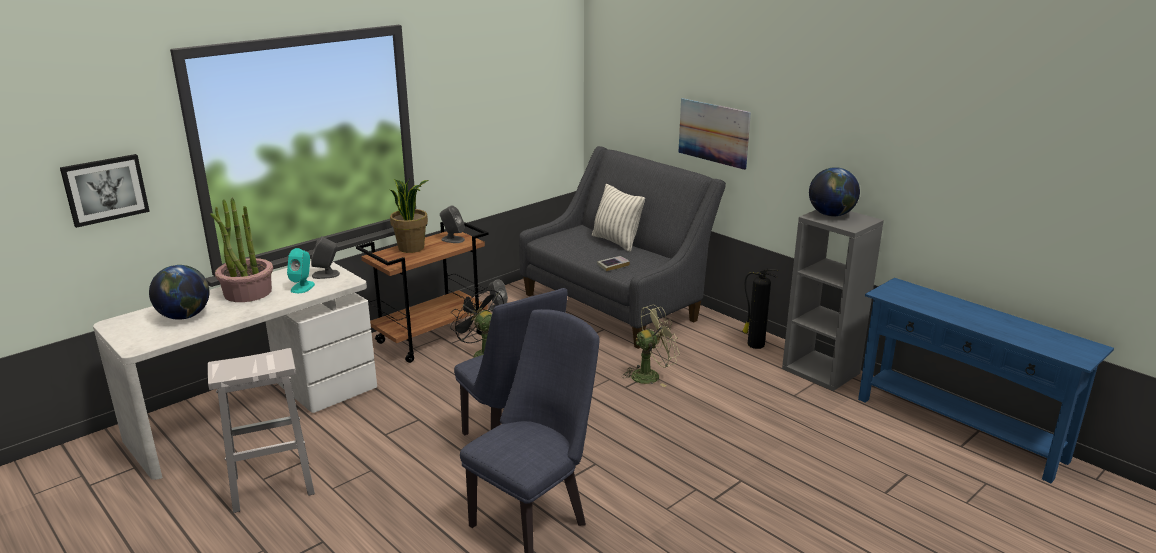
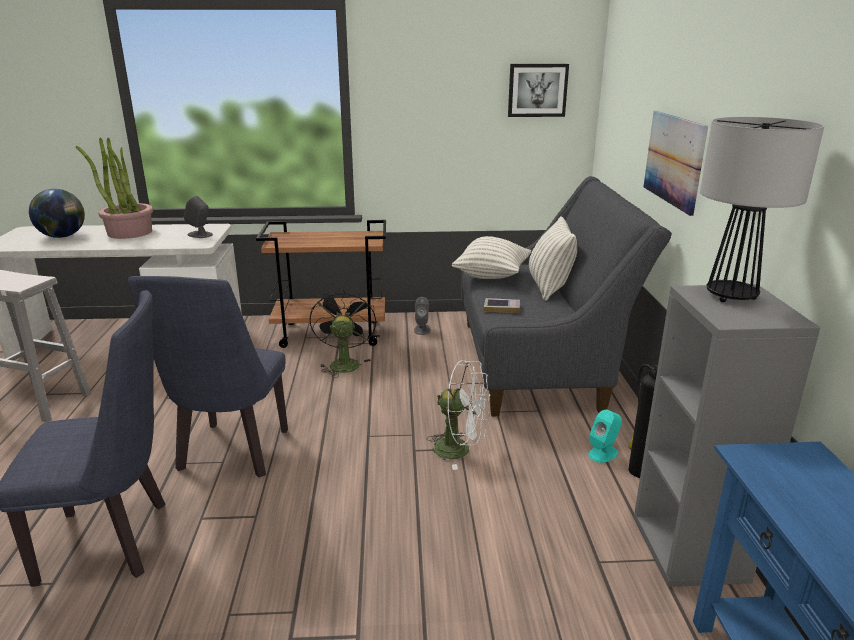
camera: 40 degrees right, 0 degrees up
picture [60,154,150,228] -> picture moved to [508,64,569,117]
turquoise speaker [287,248,315,293] -> turquoise speaker moved to [588,410,622,463]
potted plant [390,179,429,253] -> none
grey speaker [440,205,465,243] -> none
green fan [621,305,680,387] -> white fan [427,360,491,470]
globe [809,167,860,216] -> table lamp [700,117,824,302]
none -> pillow [452,236,531,279]

